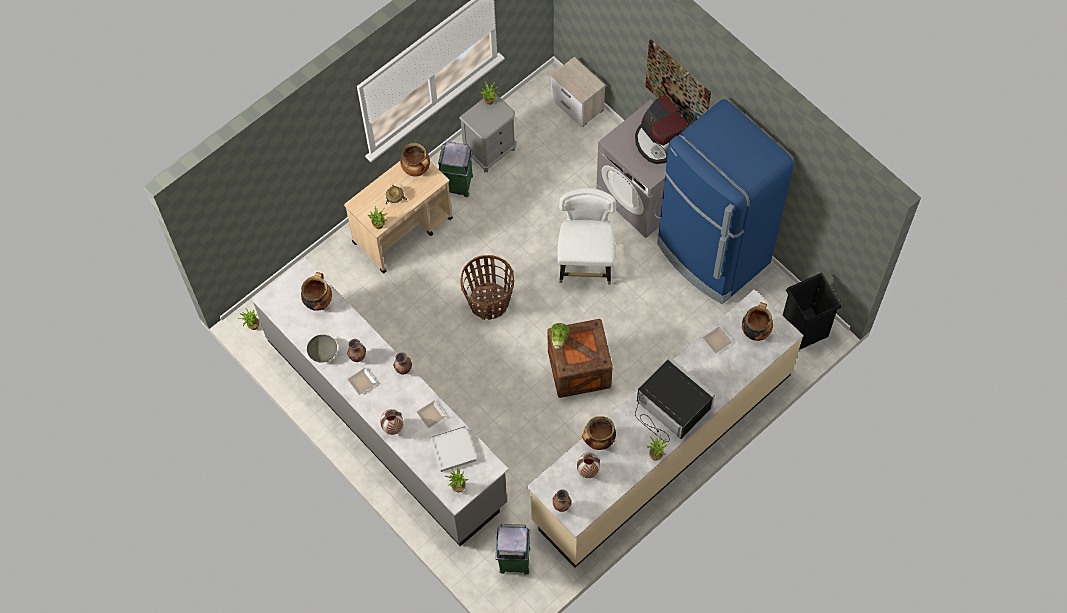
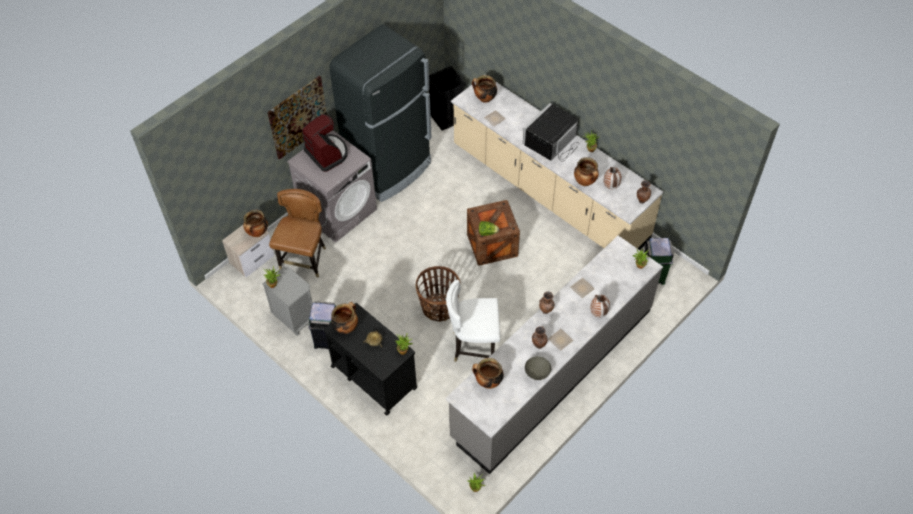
camera: 95 degrees left, 10 degrees down
beige cart [344,161,453,273] -> black cart [324,303,418,415]
white tray [430,426,477,472] -> none
white chair [557,188,616,285] -> white chair moved to [446,279,500,362]
coffee machine [635,94,689,164] -> coffee machine turned 90 degrees counterclockwise [302,114,348,172]
blue fridge [657,99,794,304] -> black fridge [330,25,432,202]
none -> cooking pot [243,210,268,237]
none -> brown chair [269,189,326,278]

